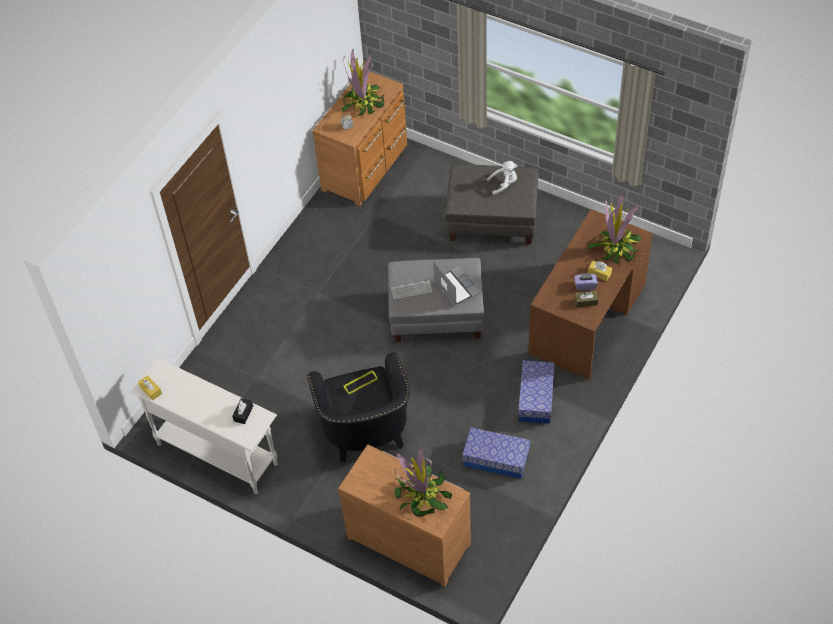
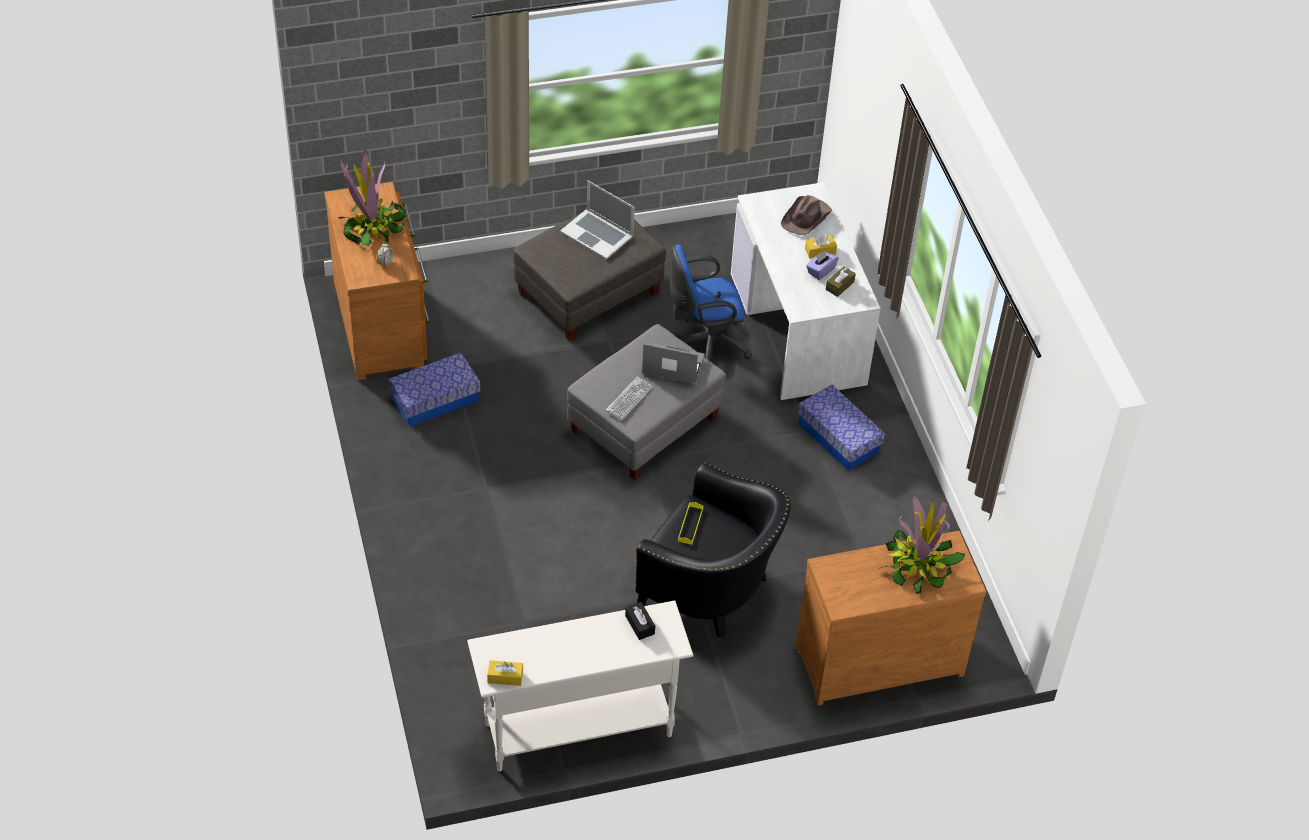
camera: 50 degrees left, 5 degrees down
storage box [462,427,530,479] -> storage box moved to [389,353,480,427]
white plush toy [487,161,517,195] -> laptop [560,180,635,260]
brown desk [529,209,653,380] -> white desk [731,182,880,400]
potted plant [588,193,642,263] -> brown hat [781,195,832,235]
none -> blue office chair [670,245,752,362]

